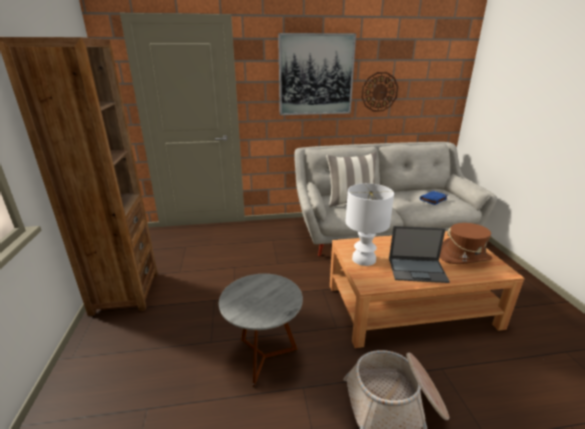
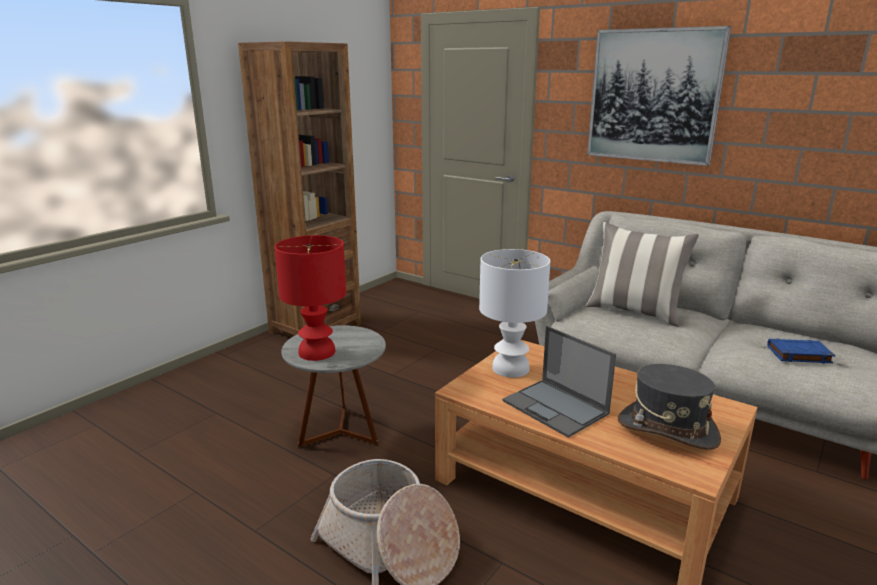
camera: 45 degrees right, 5 degrees down
wall clock [361,72,398,112] -> none
brown hat [440,223,493,264] -> grey hat [618,364,721,450]
none -> red table lamp [275,235,346,361]

